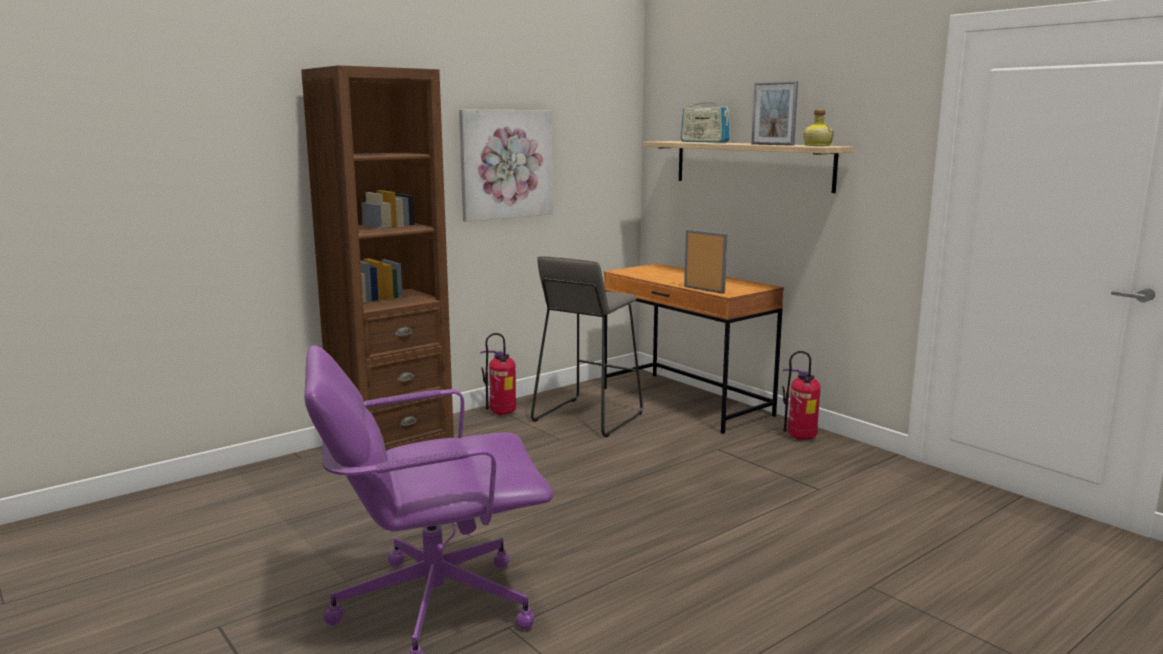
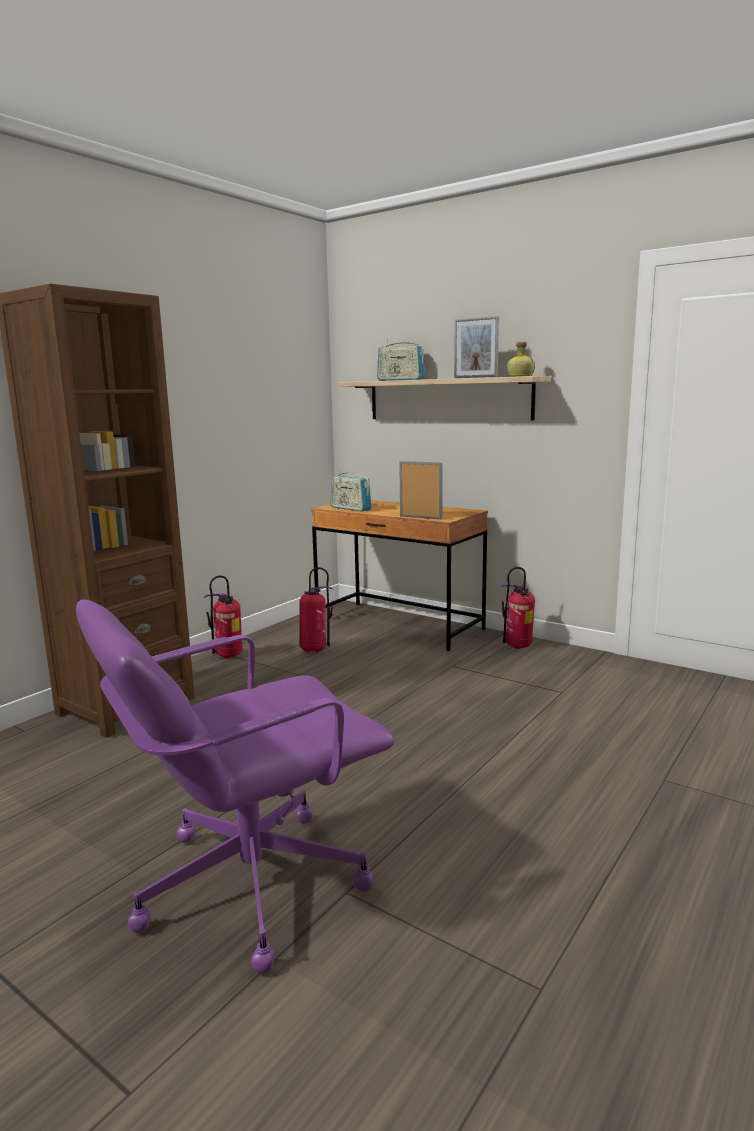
camera: 15 degrees left, 0 degrees up
picture [459,110,553,222] -> none
grey stool [531,256,643,437] -> fire extinguisher [299,567,333,652]
none -> radio [331,468,372,512]

